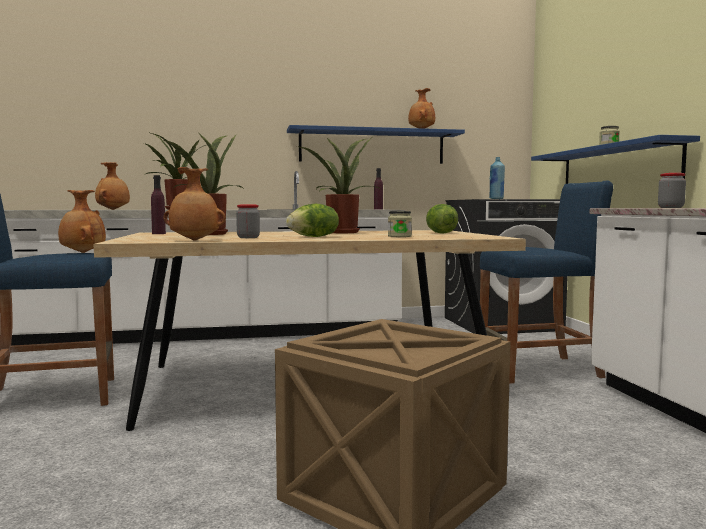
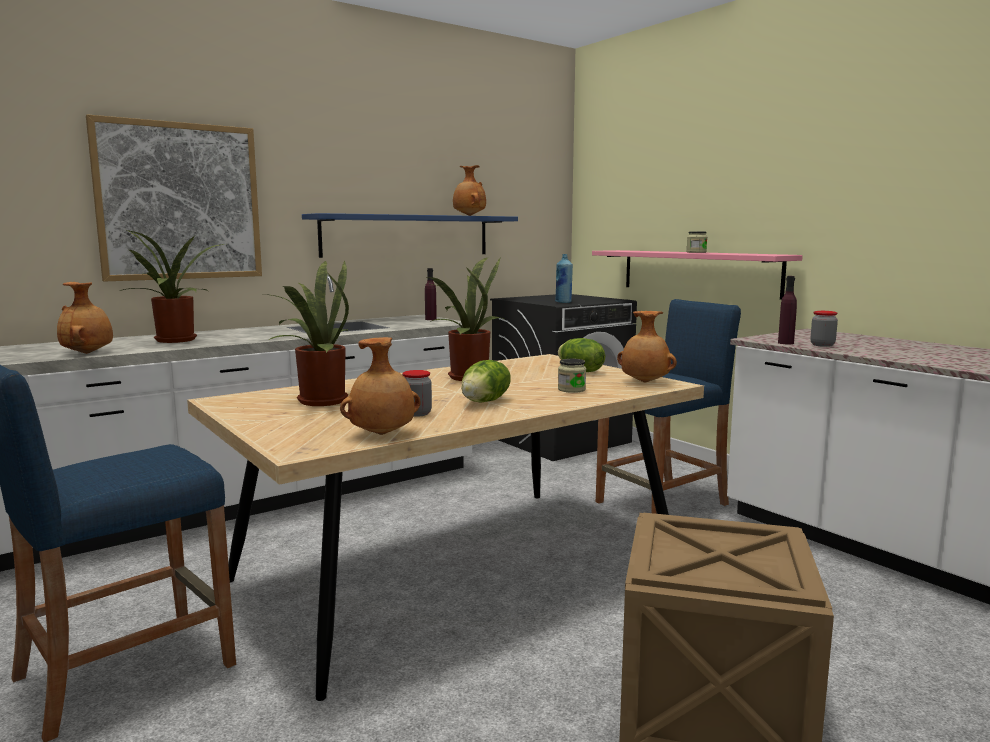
camera: 25 degrees left, 5 degrees up
brown vase [58,190,106,253] -> brown vase moved to [617,311,677,382]
purple bottle [151,175,166,234] -> purple bottle moved to [778,276,797,344]
blue shelf [531,135,700,184] -> pink shelf [592,250,803,300]
none -> picture [86,114,262,282]

